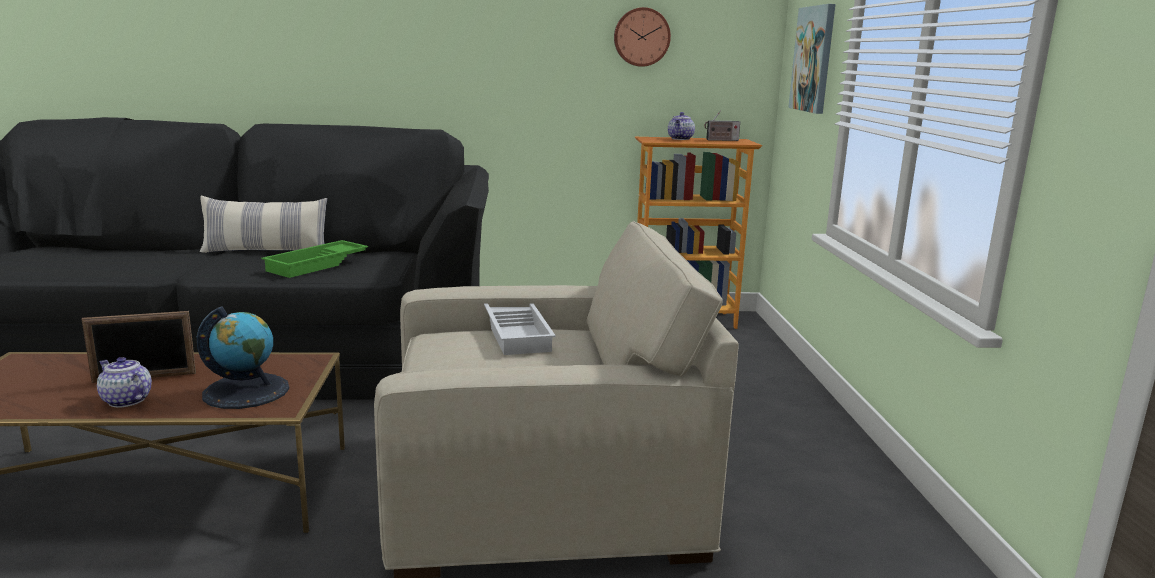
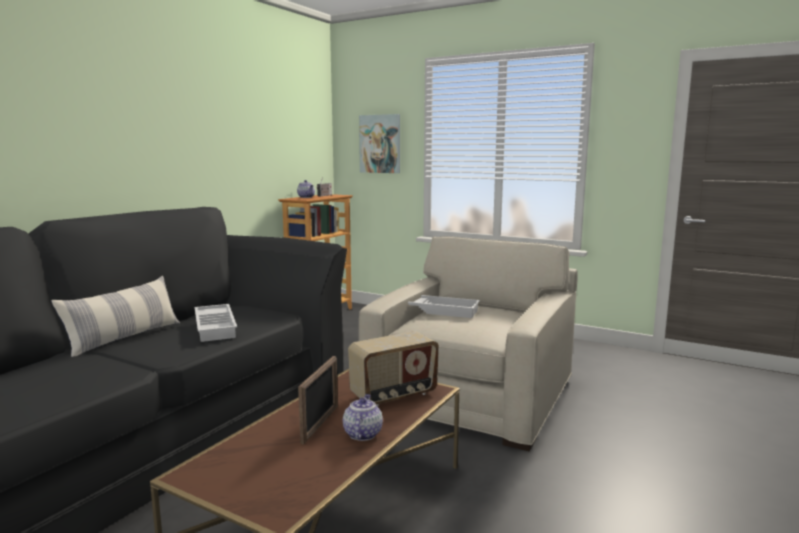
camera: 55 degrees left, 5 degrees down
teapot [97,357,152,408] -> teapot turned 120 degrees clockwise [343,394,383,441]
globe [197,306,289,409] -> radio [348,331,439,407]
green tray [261,240,368,278] -> white tray [195,304,237,342]
wall clock [614,7,671,67] -> none

